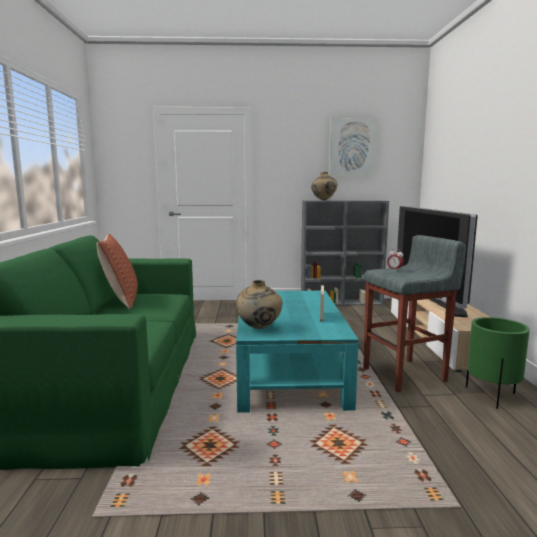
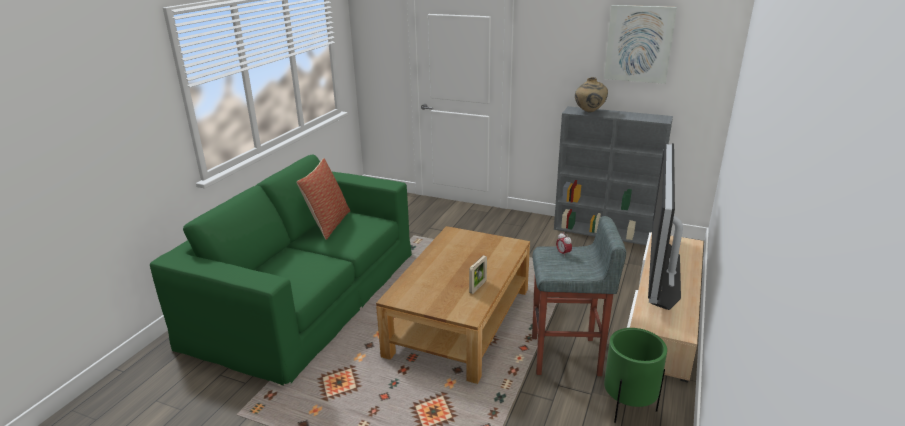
camera: 25 degrees right, 15 degrees up
beige vase [236,280,283,329] -> none
turquoise coffee table [236,290,359,413] -> brown coffee table [376,226,530,384]

